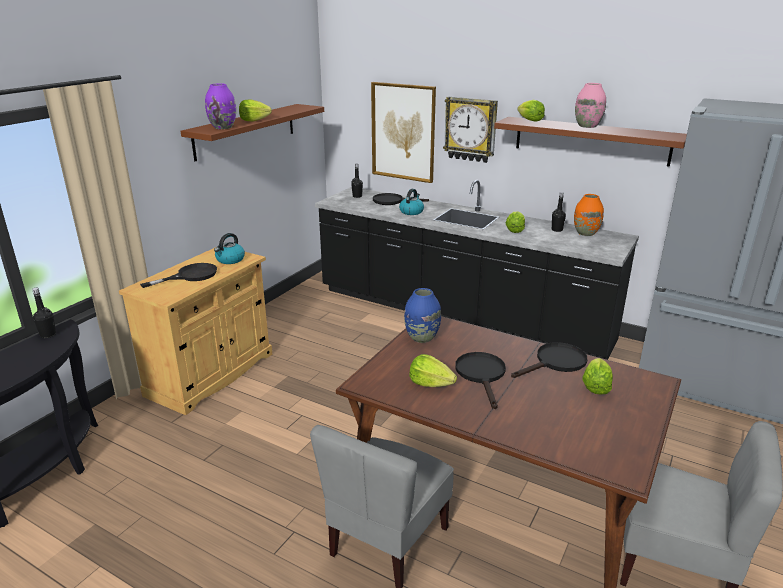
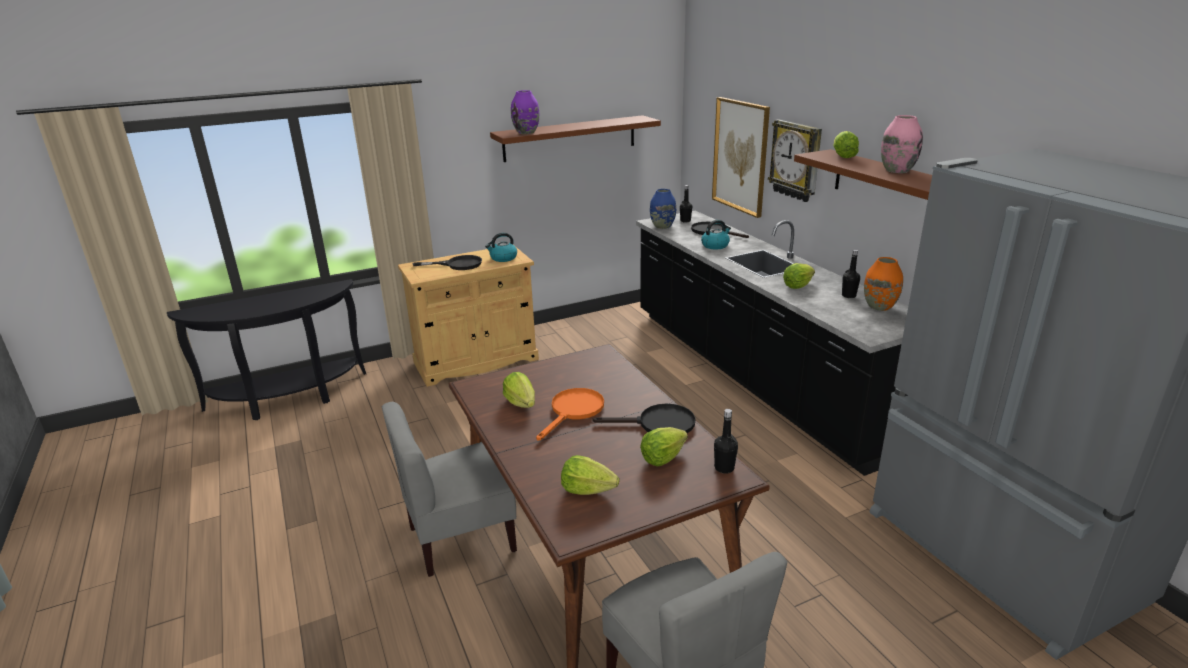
camera: 35 degrees right, 0 degrees up
black bottle [32,288,56,338] -> black bottle moved to [714,409,738,474]
lettuce [239,99,272,121] -> lettuce moved to [561,455,620,495]
blue vase [404,288,441,343] -> blue vase moved to [650,189,676,229]
black frying pan [455,352,506,409] -> orange frying pan [536,388,604,441]

